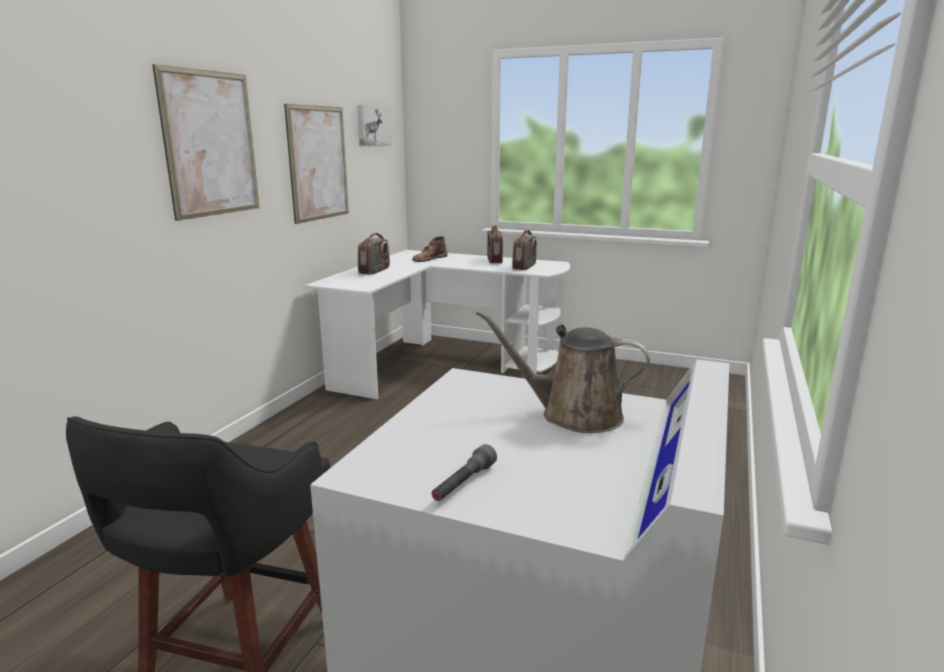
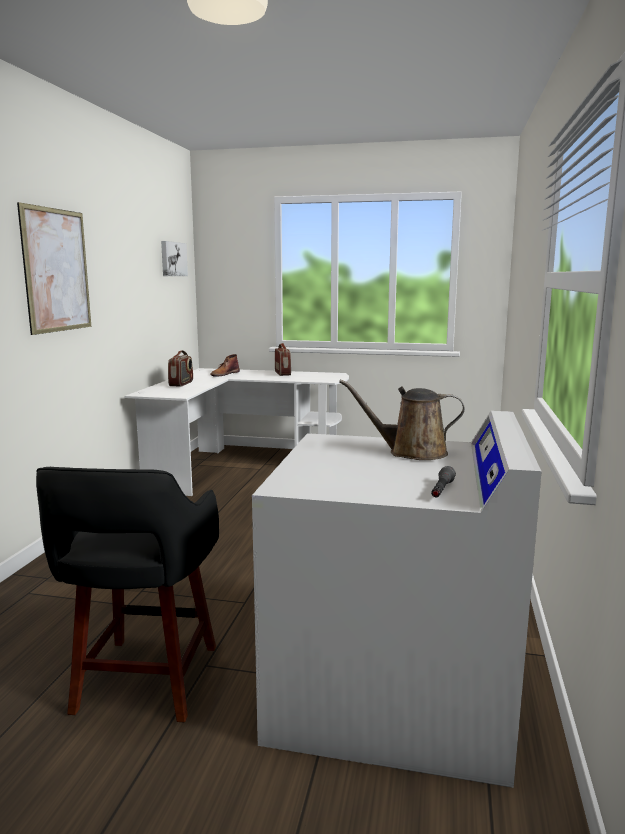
camera: 10 degrees left, 5 degrees down
picture [284,104,349,224] -> none
grey flashlight [432,444,497,501] -> grey flashlight moved to [431,466,456,497]
radio [512,230,537,270] -> none

